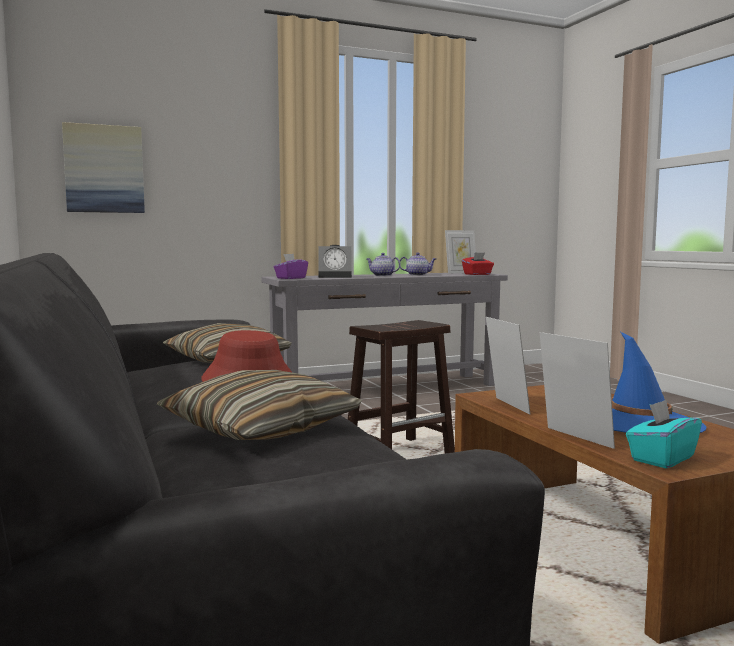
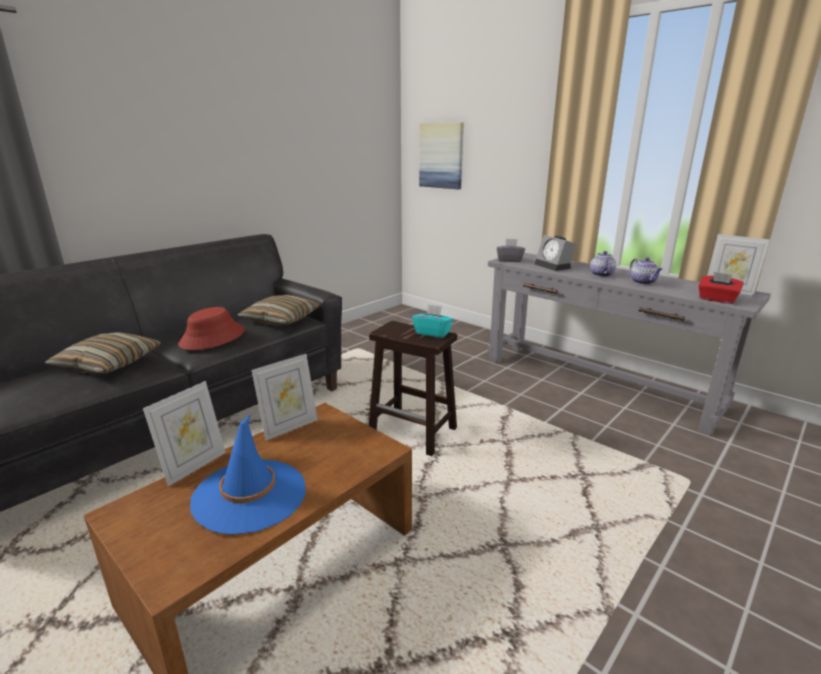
camera: 65 degrees right, 15 degrees up
purple tissue box [274,254,308,279] -> grey tissue box [497,239,525,262]
turquoise tissue box [626,400,702,468] -> turquoise tissue box moved to [412,304,453,338]

